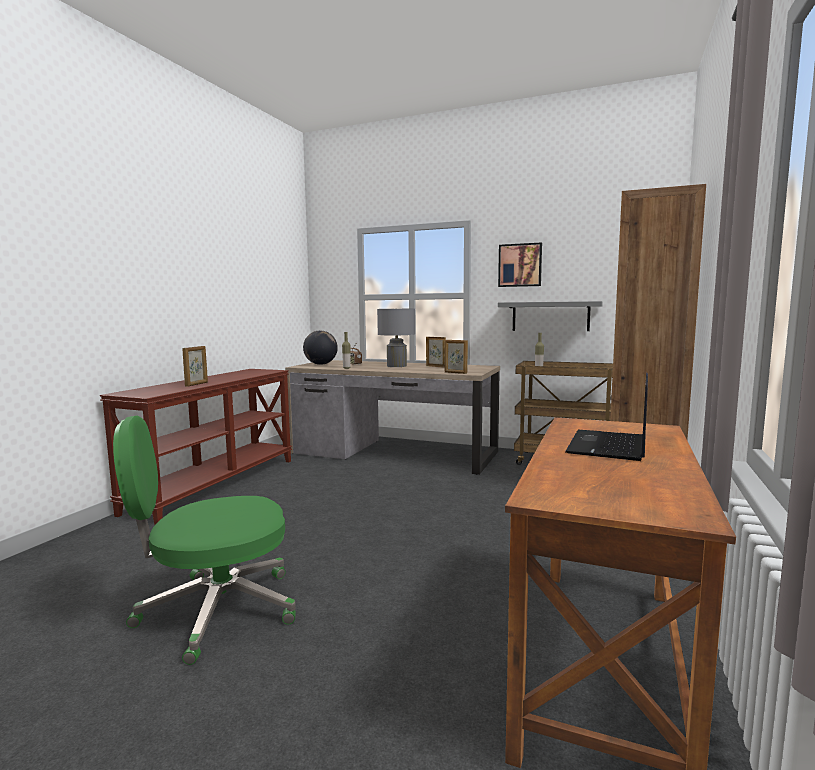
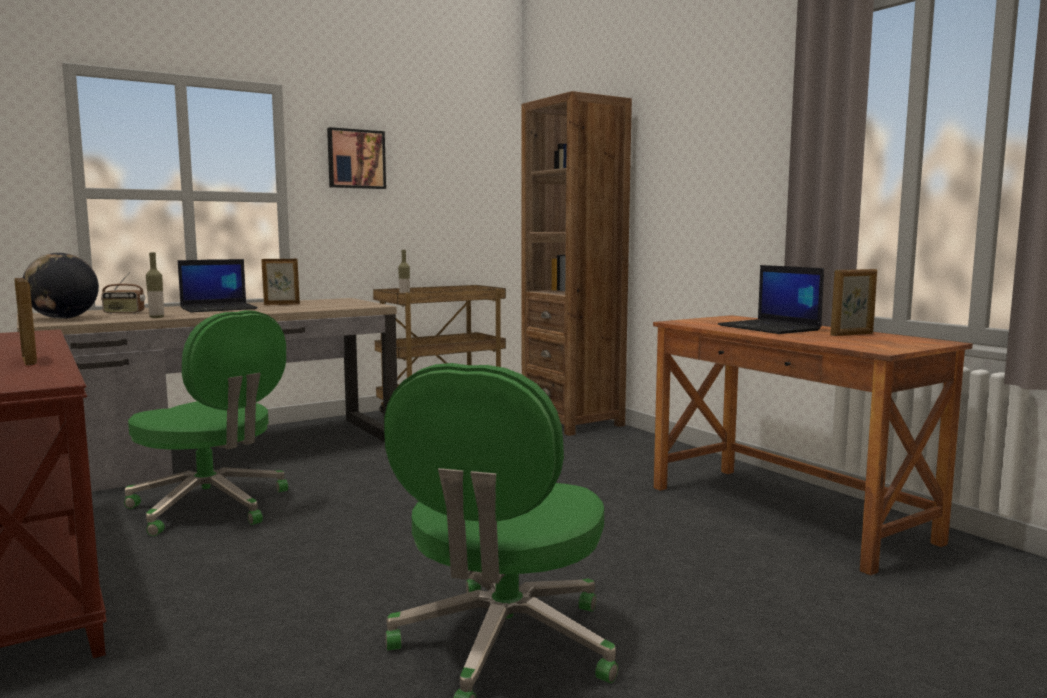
camera: 55 degrees left, 0 degrees up
grey table lamp [377,308,415,367] -> laptop [178,259,258,313]
picture frame [445,340,468,374] -> picture frame moved to [830,269,877,336]
grey shelf [498,301,603,331] -> none
none -> green office chair [124,310,288,536]

